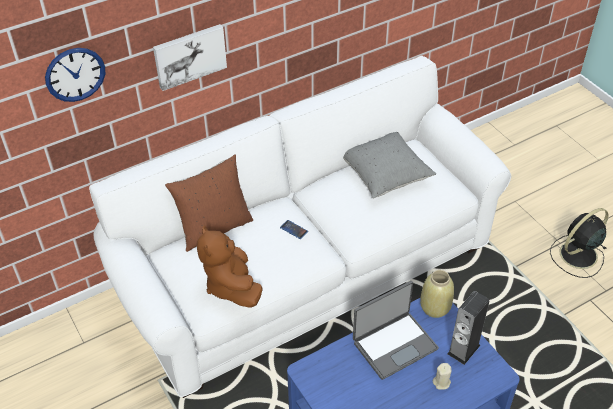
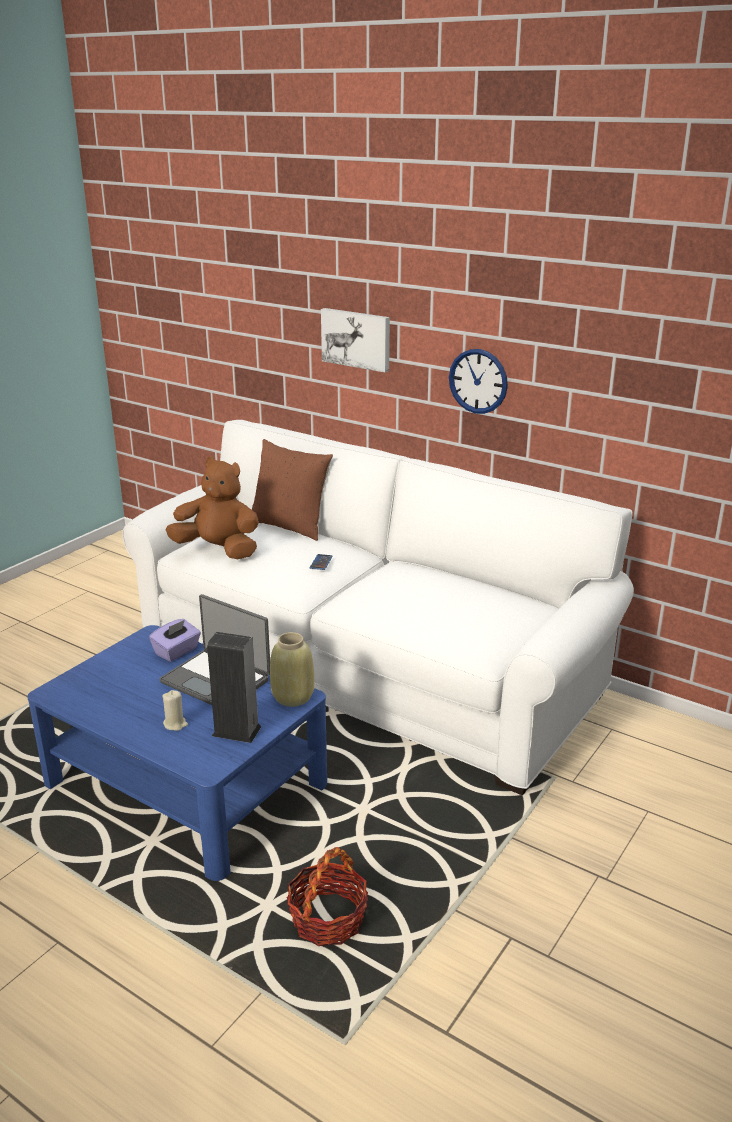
camera: 65 degrees right, 20 degrees down
wall clock [45,48,105,102] -> wall clock moved to [449,349,508,414]
brown plush toy [197,225,263,308] -> brown plush toy turned 60 degrees clockwise [166,457,259,559]
grey pillow [343,132,436,198] -> none
black fan [550,208,609,278] -> none
none -> purple tissue box [149,619,201,662]
none -> basket [287,847,368,946]

